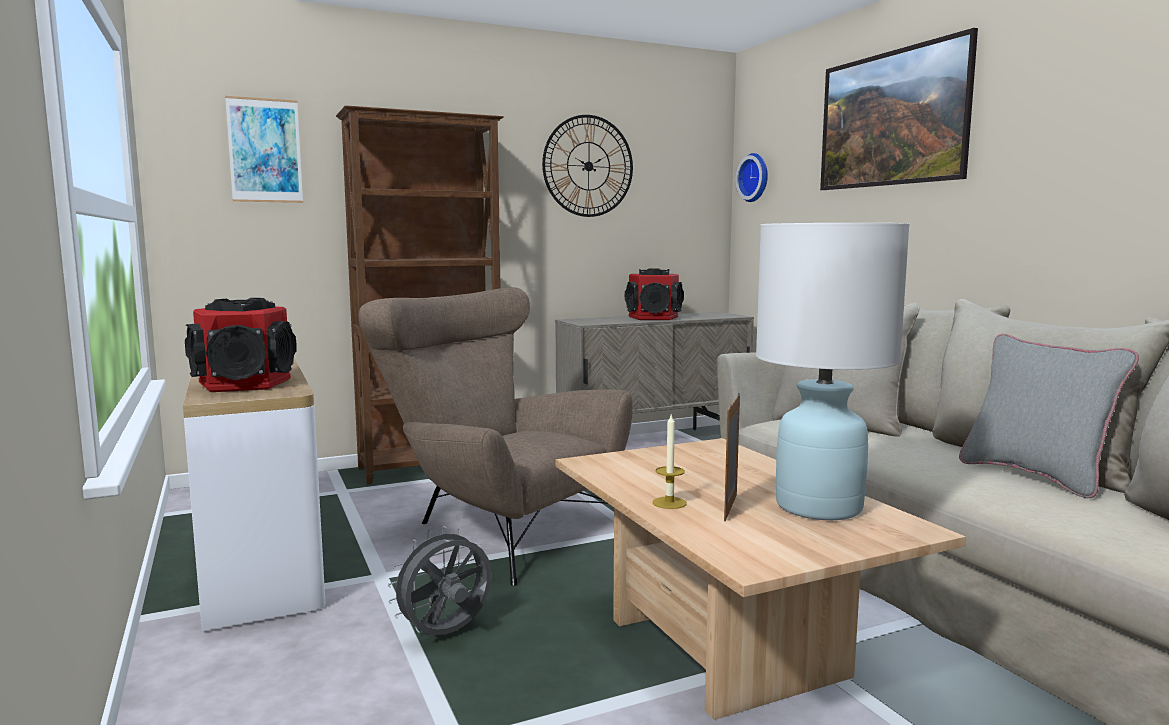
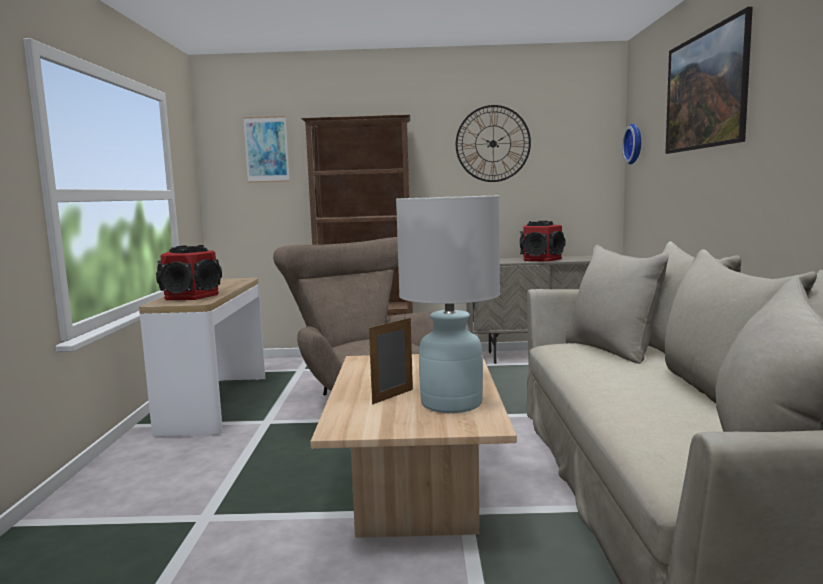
camera: 25 degrees right, 0 degrees up
grey fan [388,526,492,635] -> none
candle [653,415,687,509] -> none
grey pillow [959,334,1139,498] -> none

